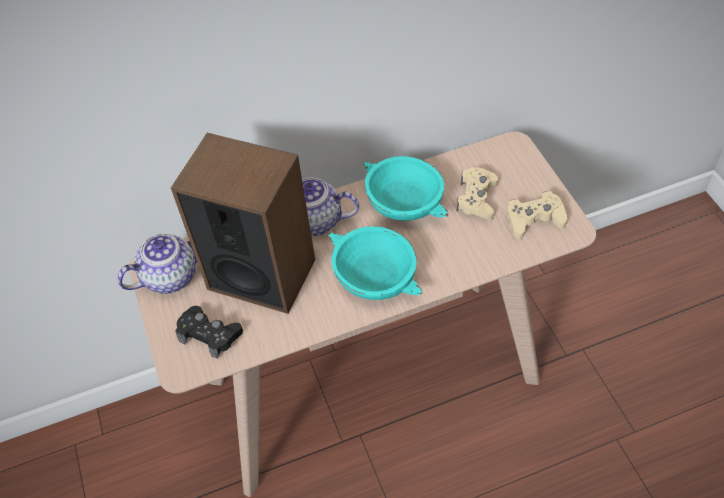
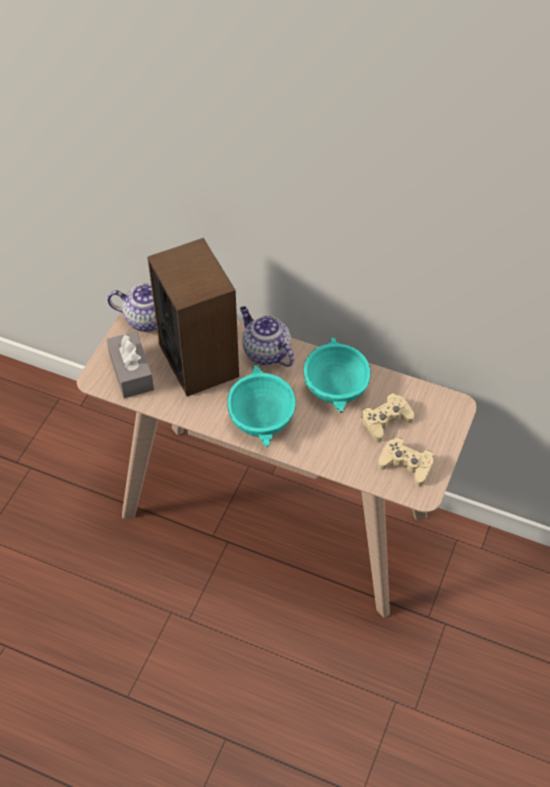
camera: 40 degrees right, 0 degrees up
black game controller [175,306,243,359] -> grey tissue box [106,331,154,398]

